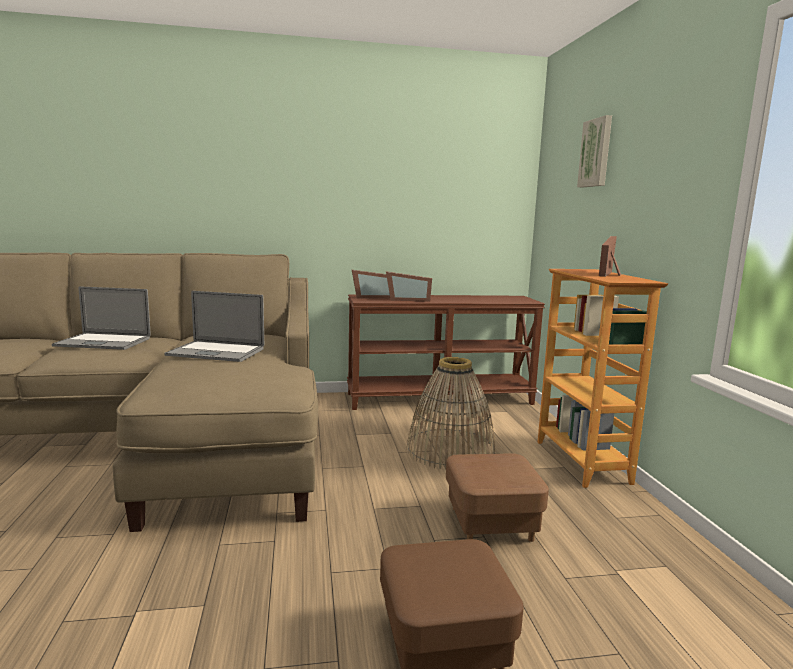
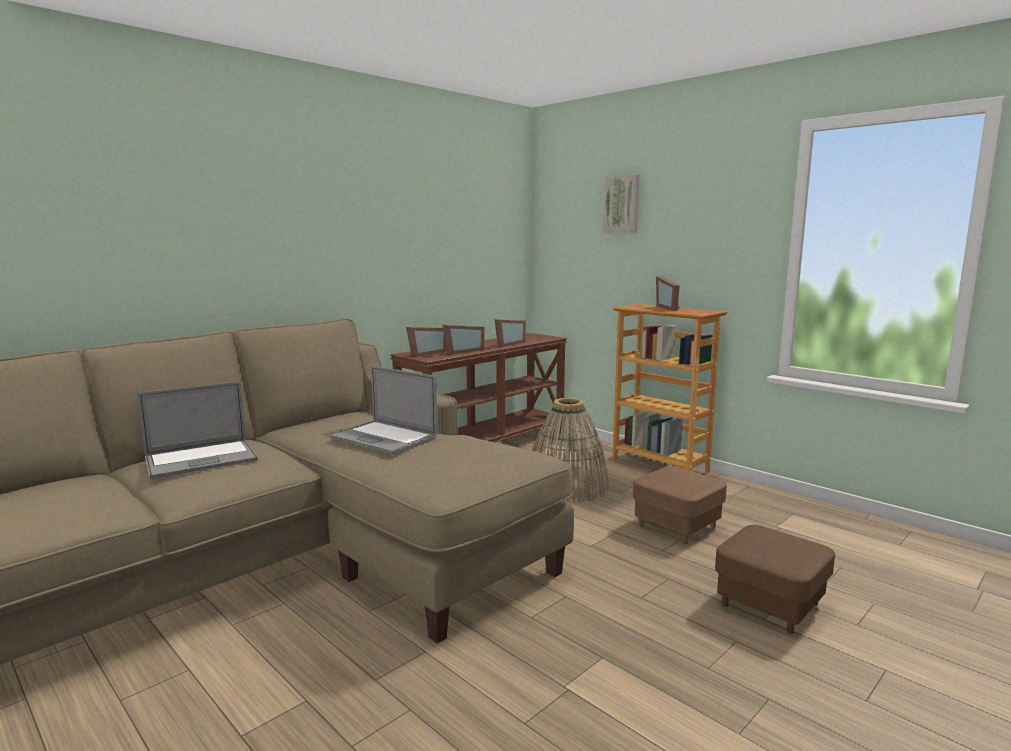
camera: 35 degrees left, 0 degrees up
laptop [164,291,264,362] -> laptop turned 60 degrees clockwise [329,366,438,455]
none -> picture frame [494,319,526,347]

